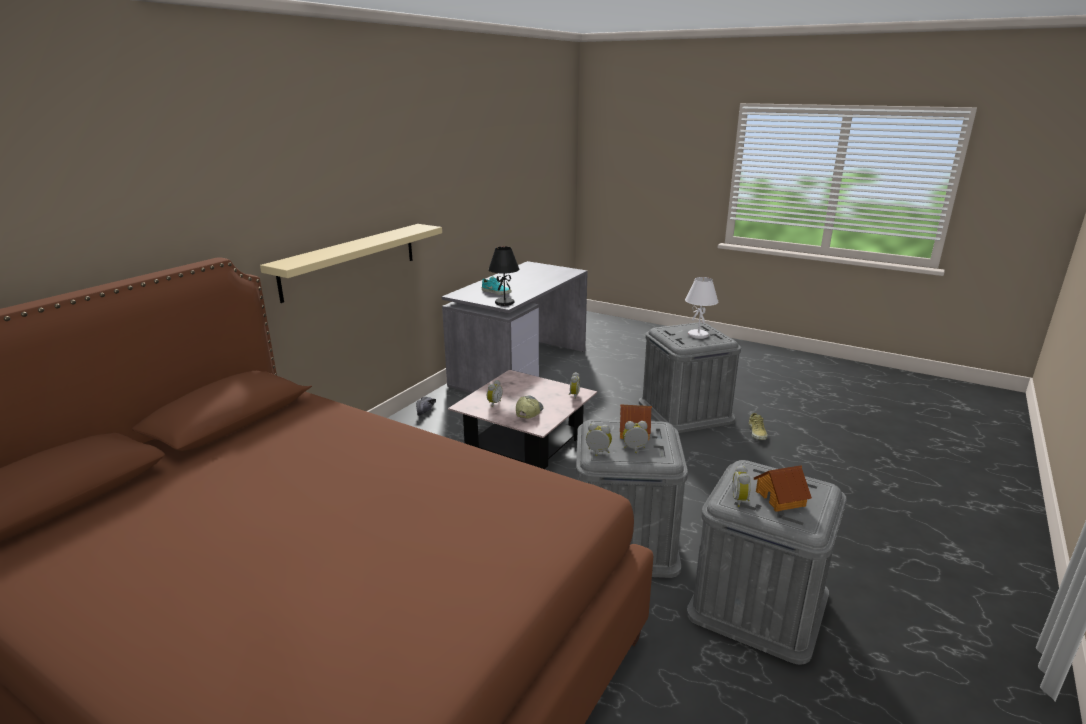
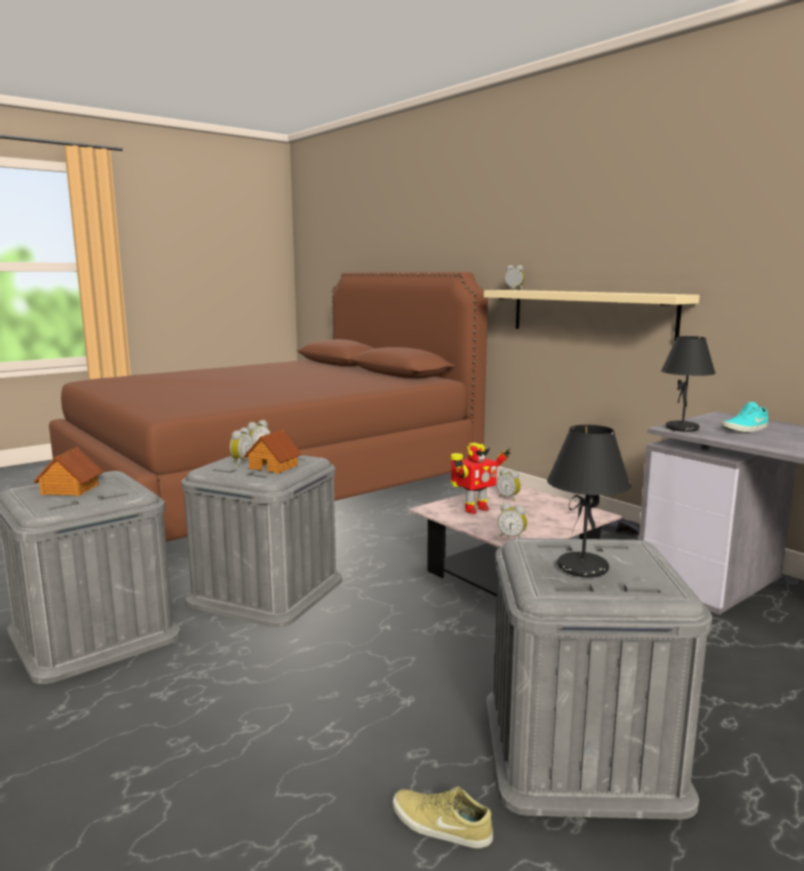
camera: 110 degrees right, 10 degrees down
cap [516,396,543,419] -> toy robot [450,443,511,514]
white table lamp [685,277,718,339] -> black table lamp [547,425,631,577]
alarm clock [732,465,751,507] -> alarm clock moved to [505,265,525,290]

